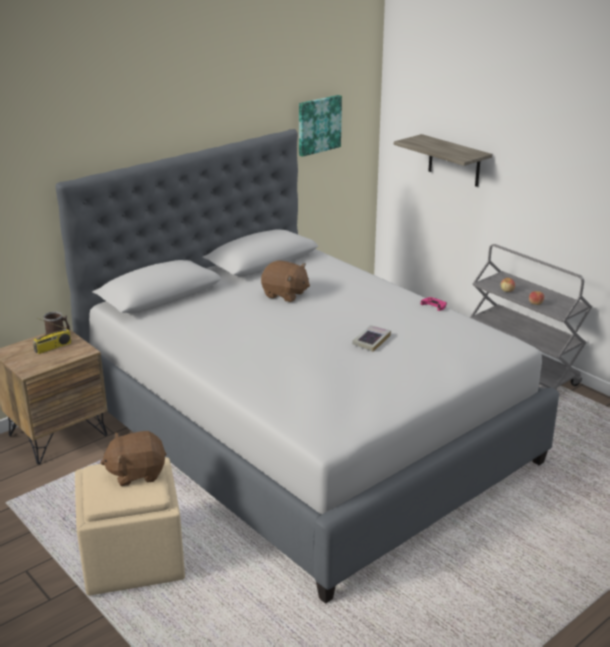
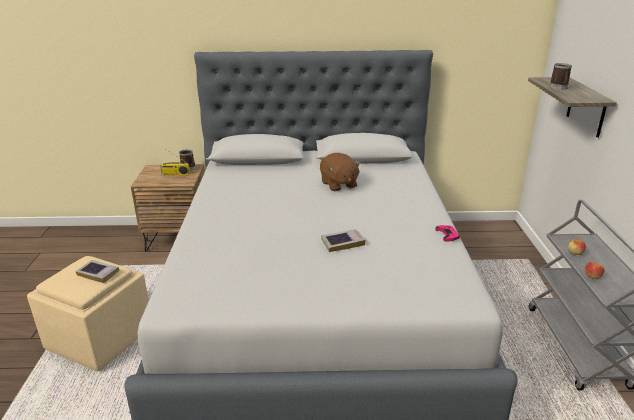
camera: 40 degrees right, 0 degrees up
brown plush toy [100,431,167,486] -> book [76,260,119,283]
picture [299,95,342,157] -> none
none -> mug [549,63,572,90]

